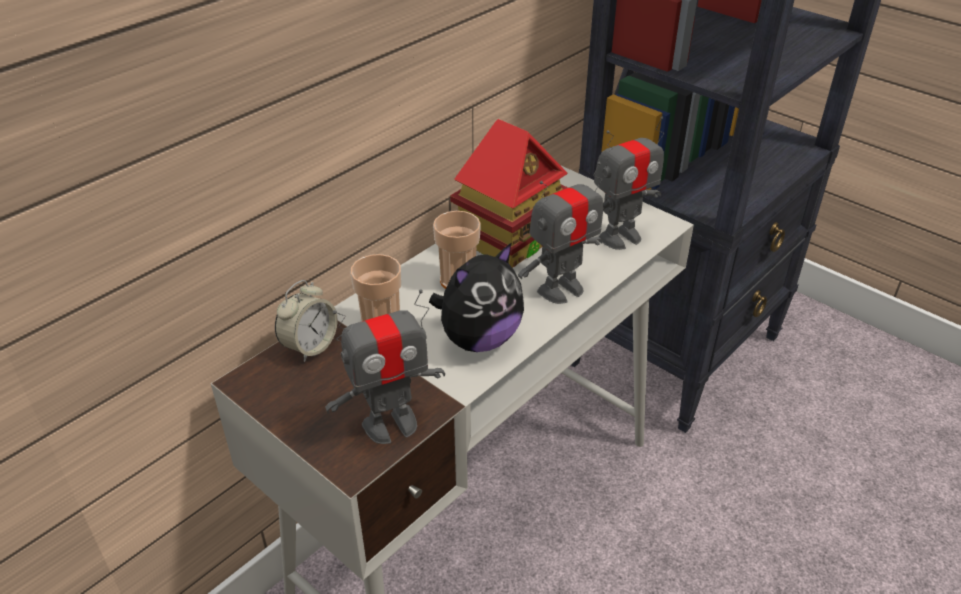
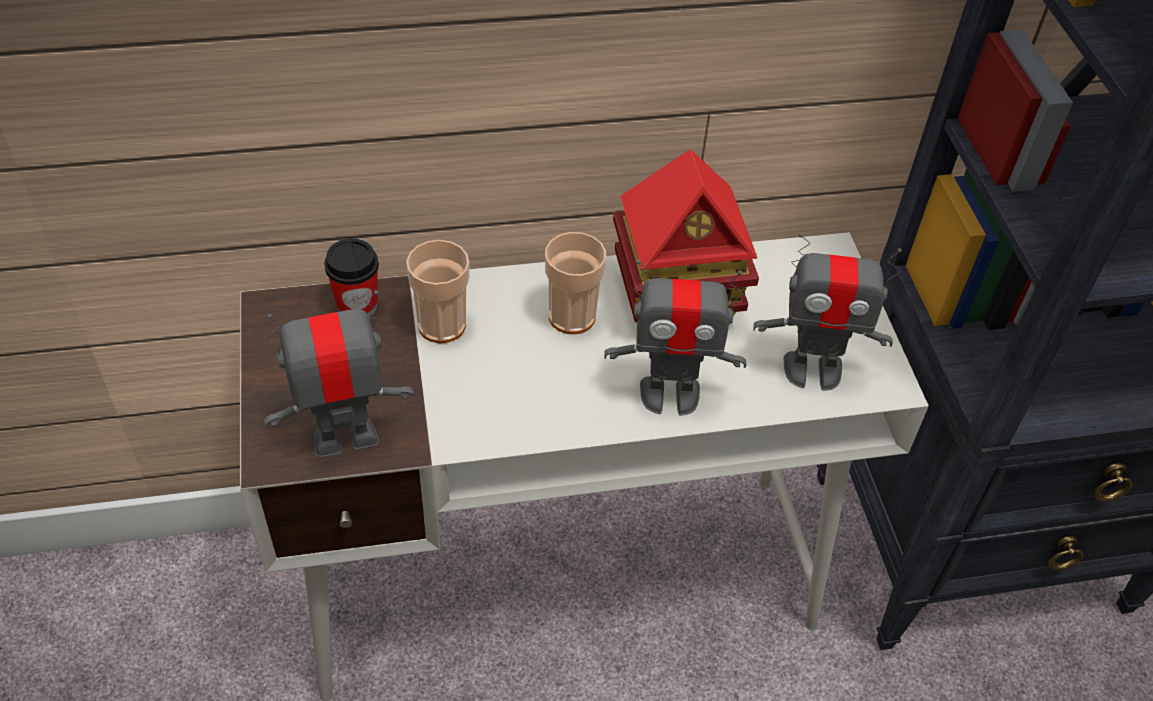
camera: 35 degrees right, 10 degrees up
alarm clock [275,280,338,362] -> cup [324,238,379,317]
toy robot [325,290,445,444] -> toy robot turned 150 degrees clockwise [264,290,414,458]
plush toy [429,242,524,352] -> none

